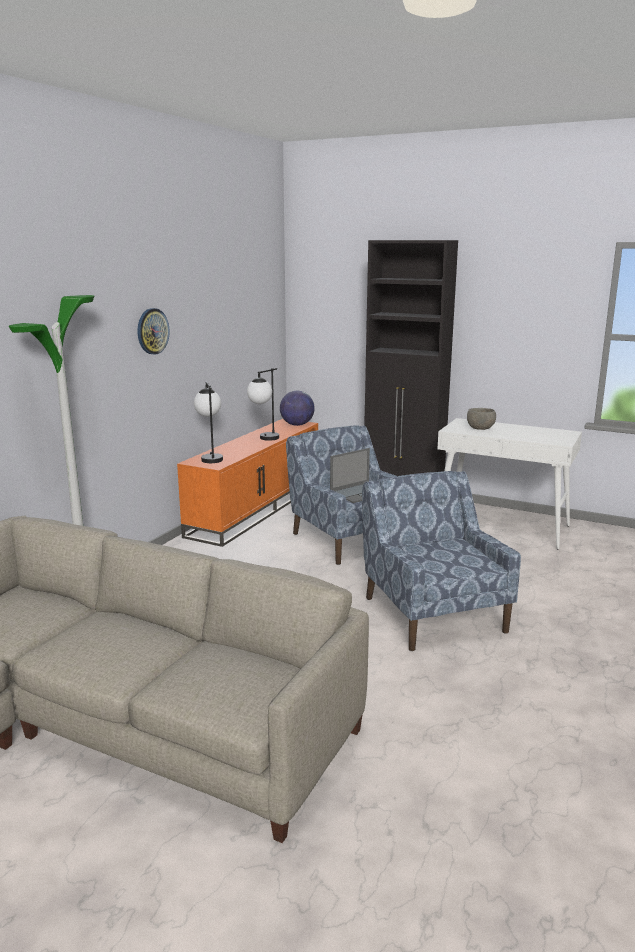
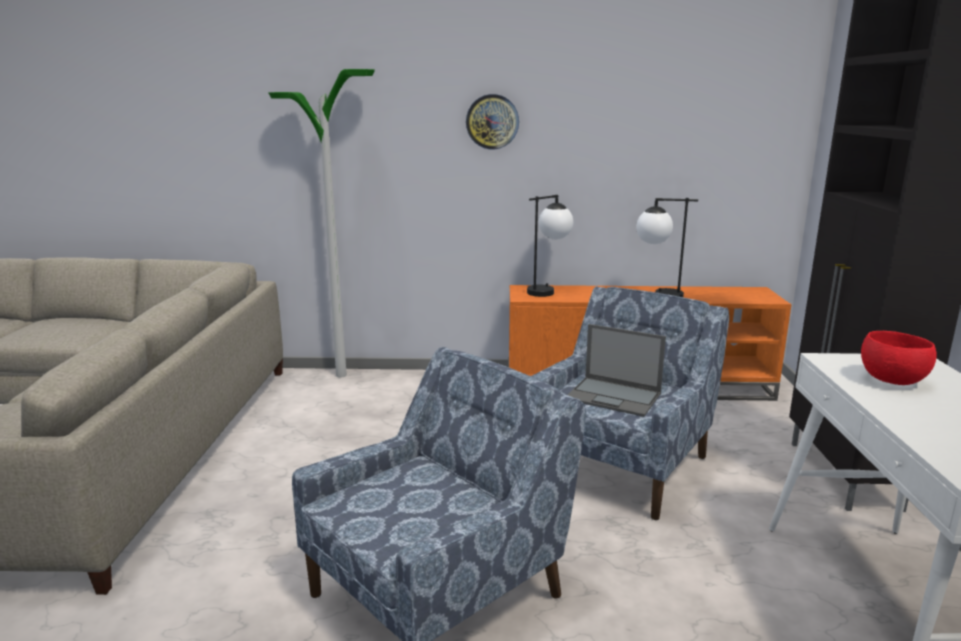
camera: 65 degrees right, 0 degrees up
globe [280,391,315,426] -> none
grey bowl [467,408,496,430] -> red bowl [861,331,937,385]

